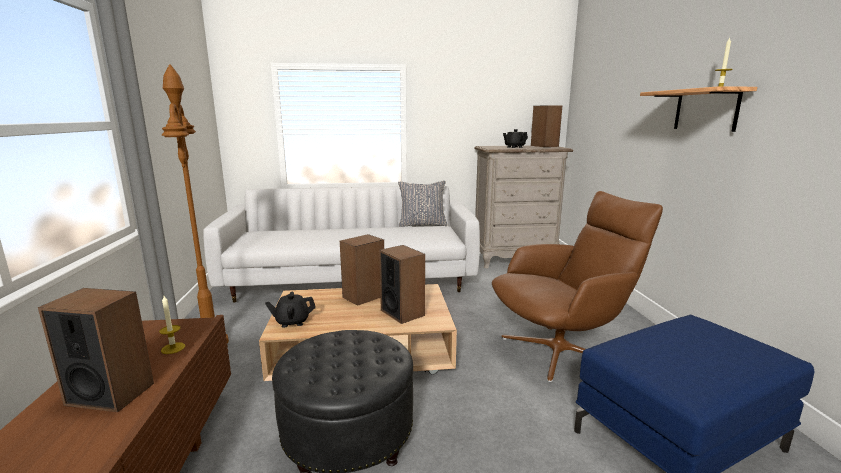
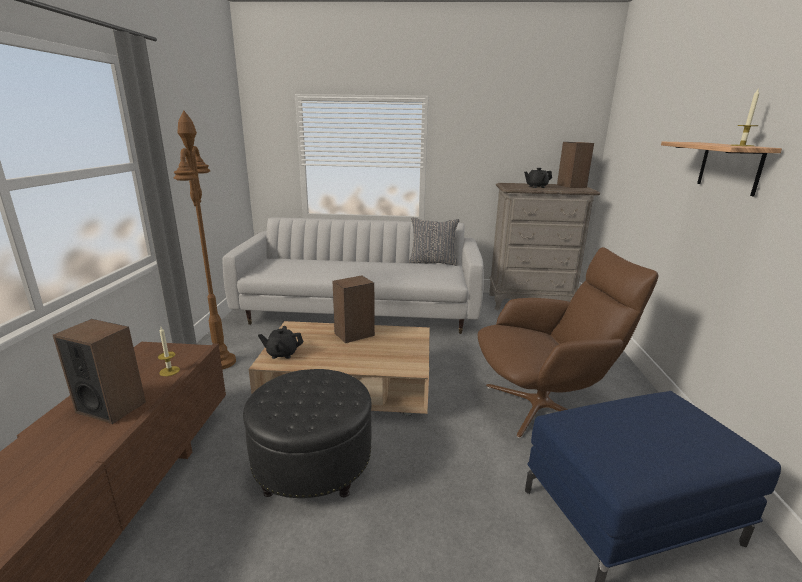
camera: 10 degrees right, 5 degrees up
speaker [379,245,425,324] -> none

